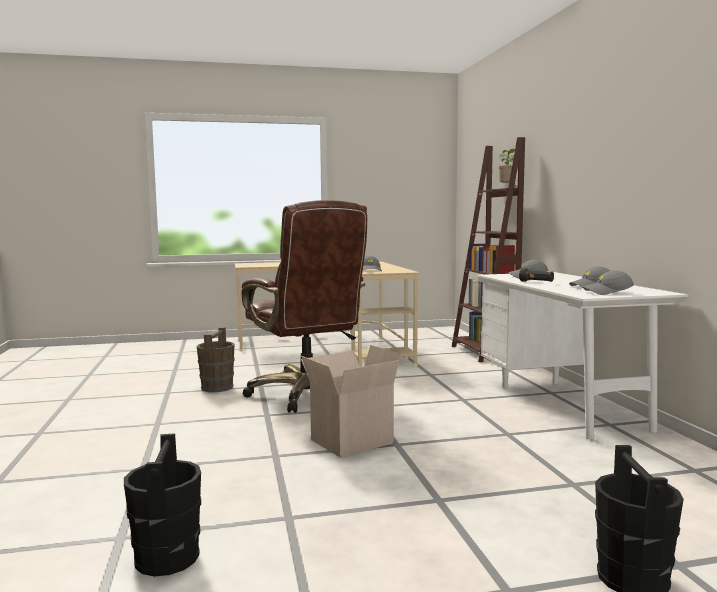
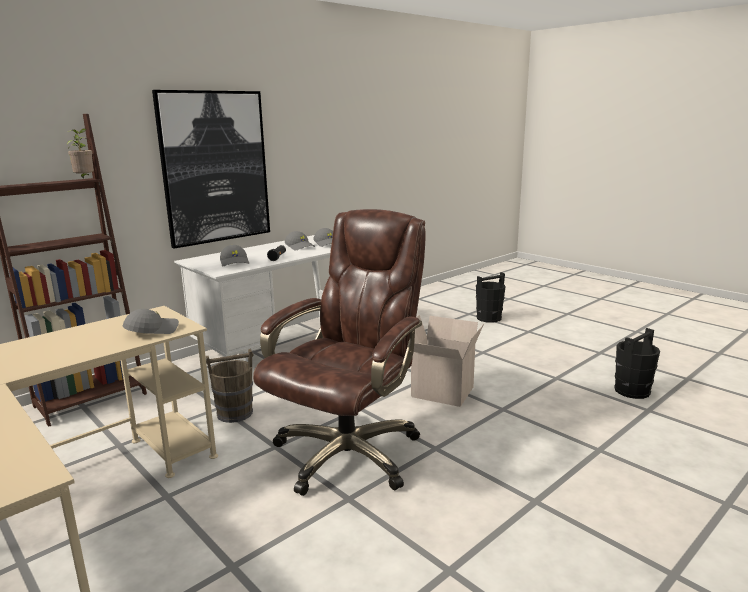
camera: 120 degrees left, 10 degrees up
brown bucket [197,327,235,392] -> brown bucket moved to [206,349,254,423]
none -> picture [152,90,270,249]

